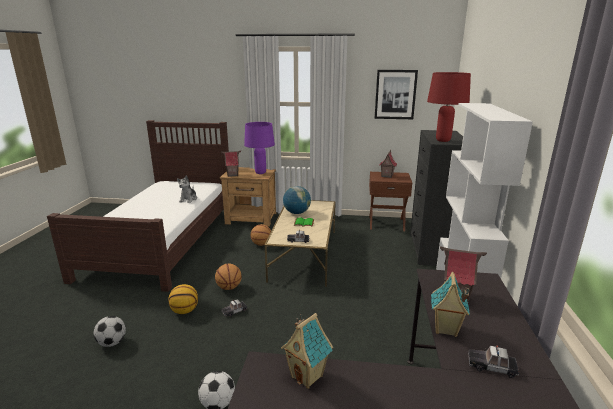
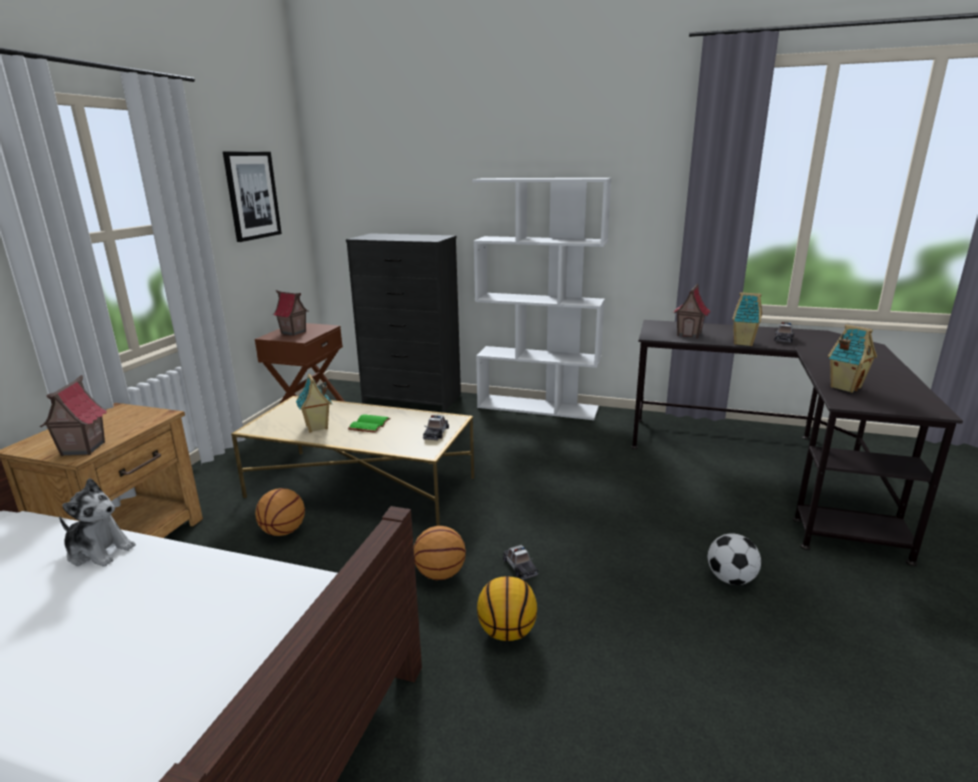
camera: 80 degrees left, 0 degrees up
football [94,316,126,347] -> none
purple table lamp [244,122,275,174] -> none
globe [283,186,311,214] -> toy house [296,374,332,433]
red table lamp [427,72,471,142] -> none

